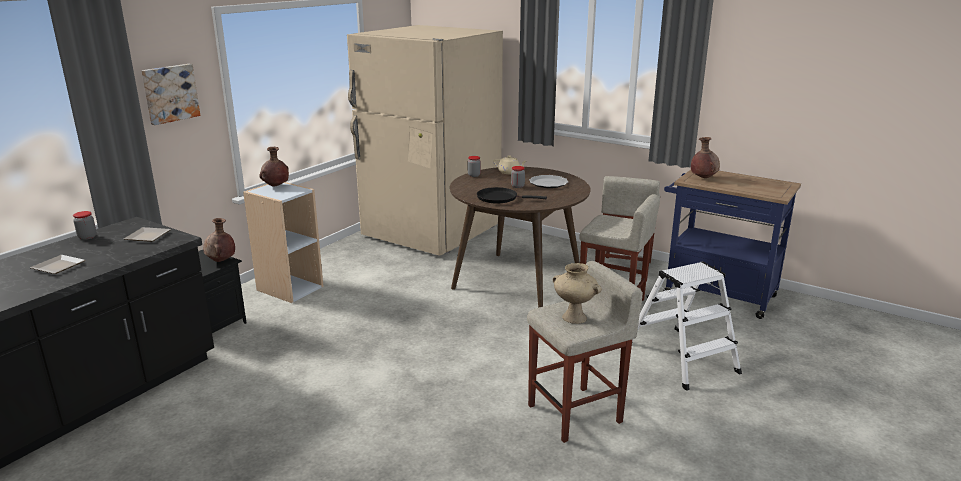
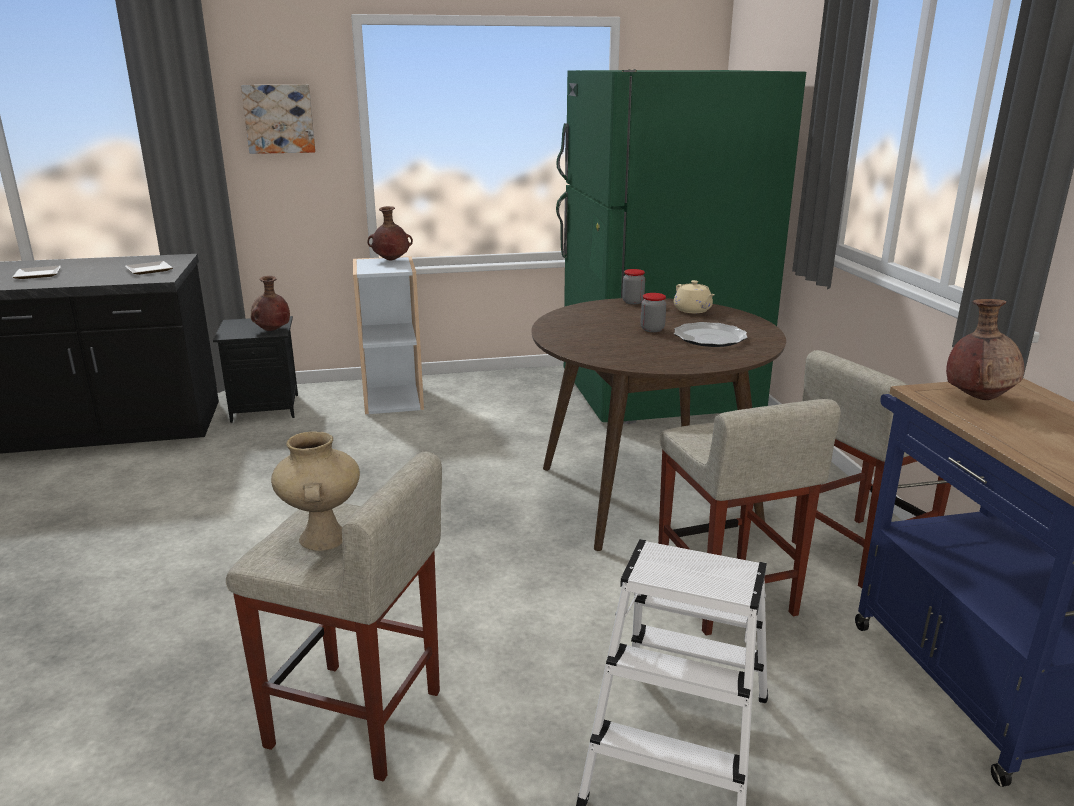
camera: 45 degrees right, 0 degrees up
jar [73,211,97,240] -> none
beige fridge [347,25,503,256] -> green fridge [556,69,806,424]
black frying pan [477,187,547,203] -> none

